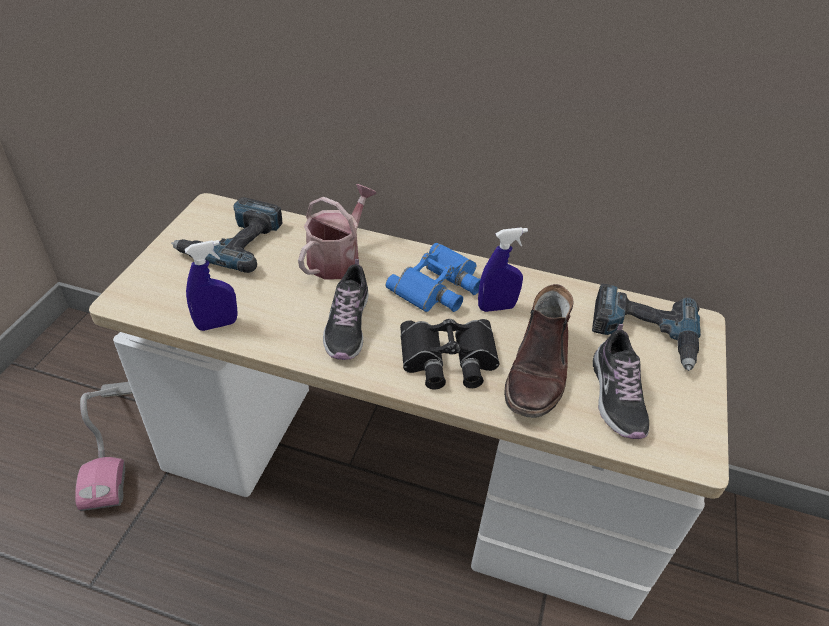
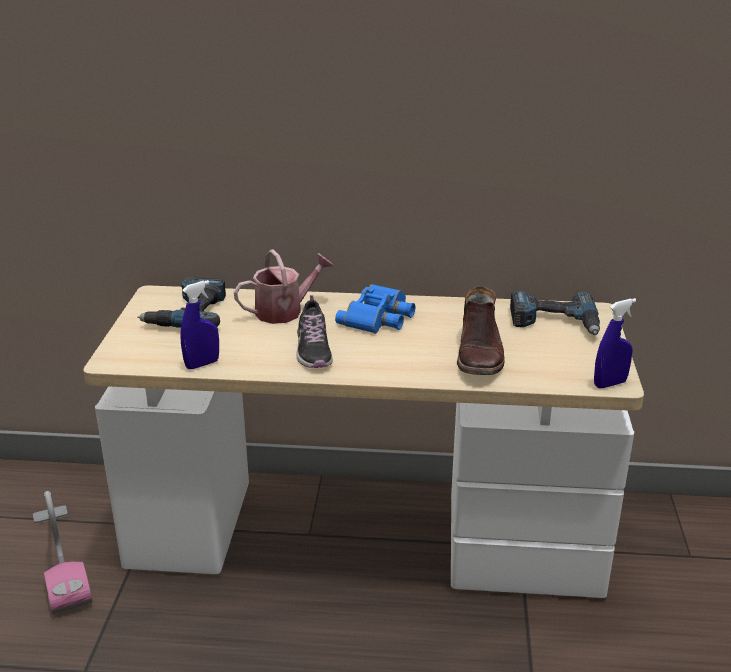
camera: 10 degrees left, 15 degrees down
watering can [298,184,377,280] -> watering can turned 45 degrees clockwise [234,249,334,324]
black binoculars [400,319,500,390] -> none
blue spray bottle [478,227,528,312] -> blue spray bottle moved to [594,298,636,388]
shoe [593,324,649,439] -> none

